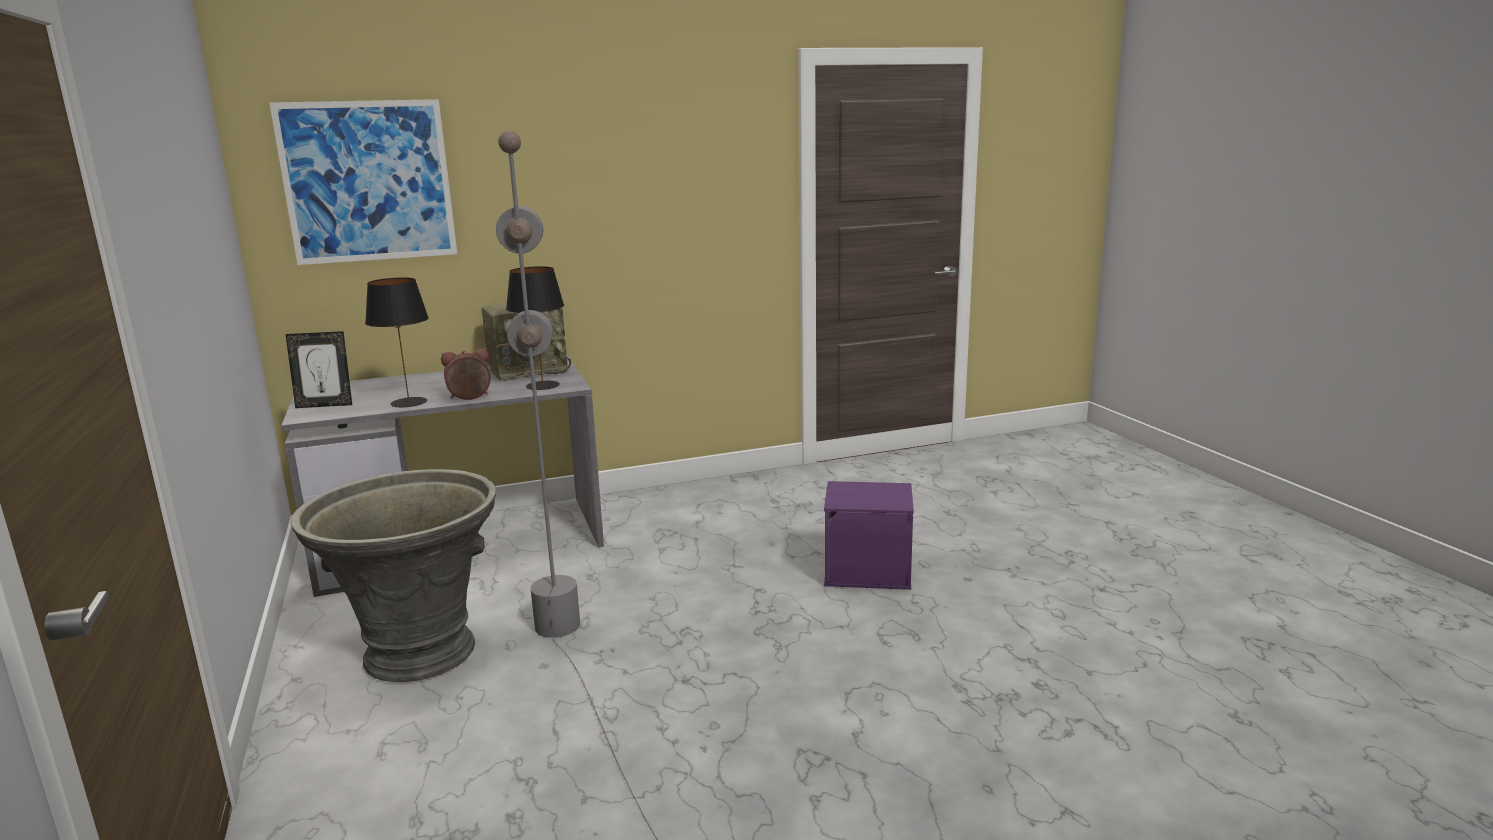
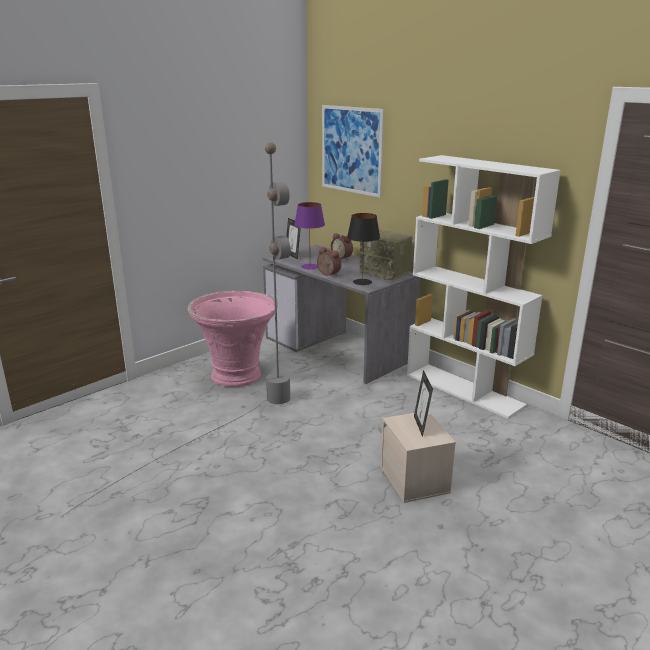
camera: 65 degrees right, 5 degrees up
grey planter [290,469,496,682] -> pink planter [188,290,278,387]
black table lamp [365,277,429,407] -> purple table lamp [294,202,325,269]
purple storage box [824,481,914,590] -> beige storage box [381,411,456,503]
none -> alarm clock [331,233,353,260]
none -> white bookcase [407,155,561,419]
none -> picture frame [414,370,433,437]

